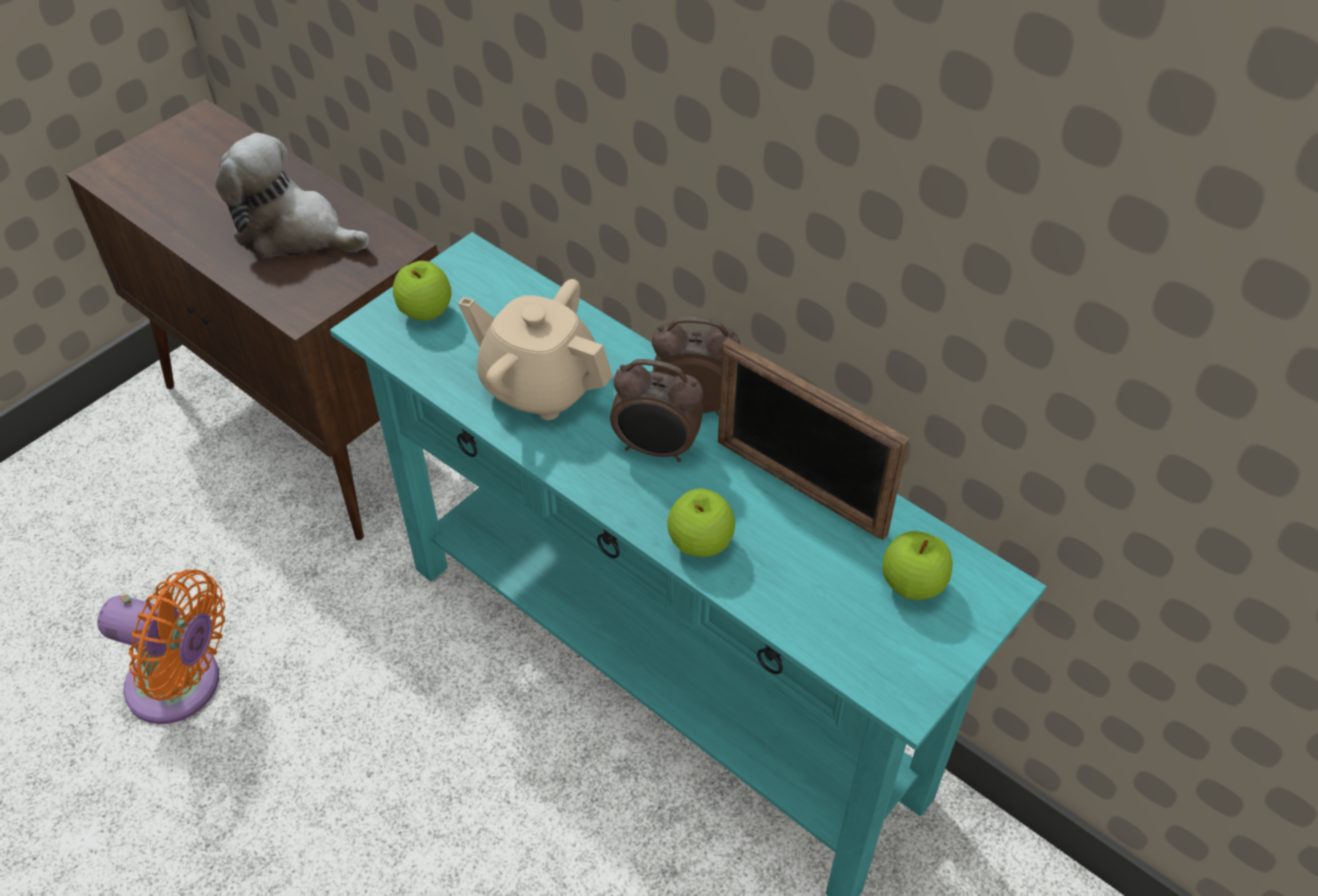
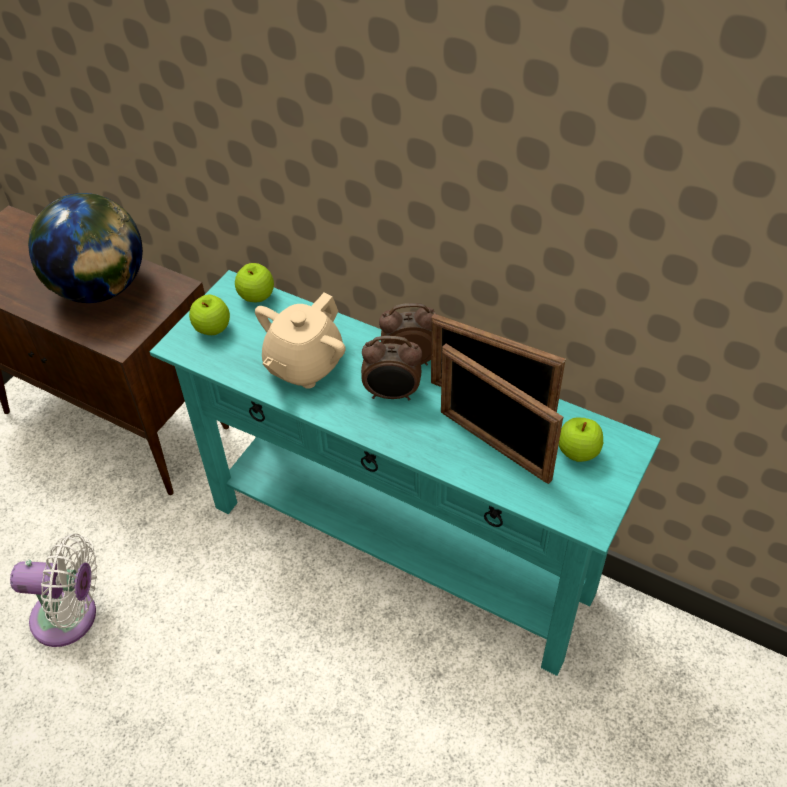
camera: 10 degrees left, 0 degrees up
orange fan [97,570,225,724] -> white fan [10,534,97,647]
plush toy [215,133,370,258] -> globe [28,193,143,303]
beige teapot [458,279,613,420] -> beige teapot turned 75 degrees counterclockwise [255,293,345,389]
apple [667,488,735,557] -> apple moved to [235,263,274,302]
none -> picture frame [441,344,563,484]

